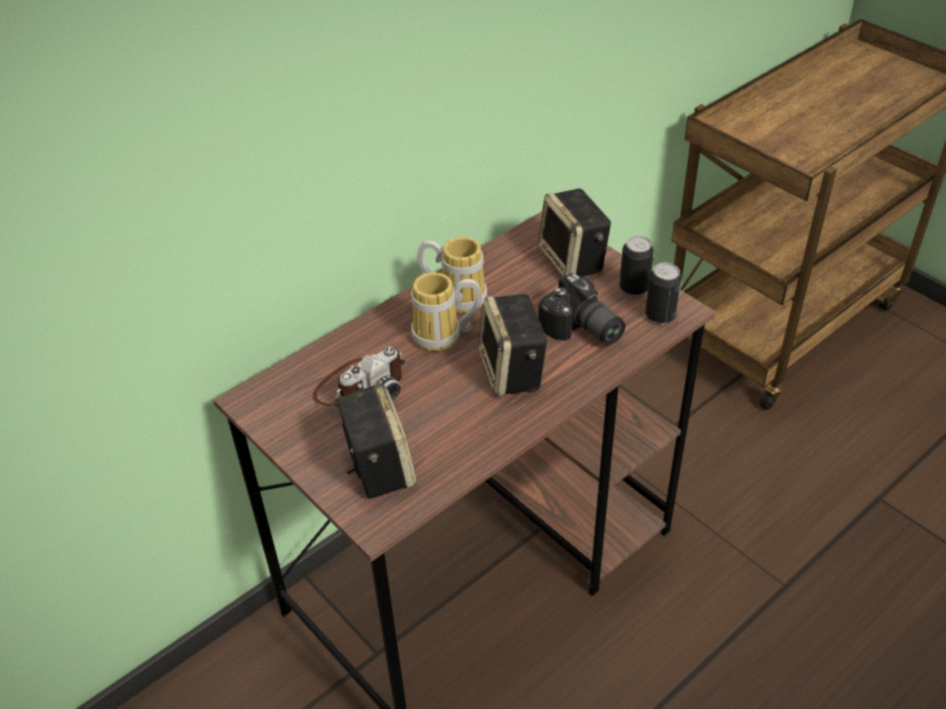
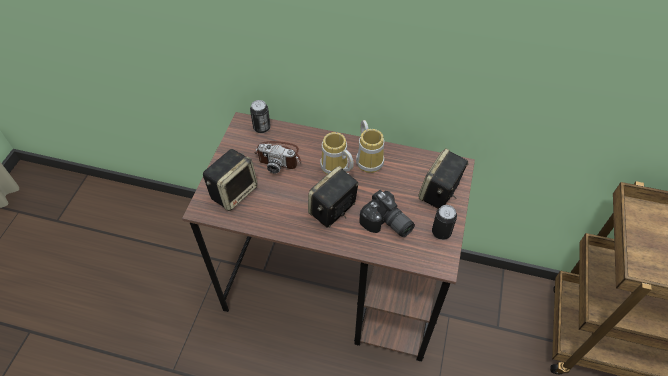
camera: 55 degrees right, 10 degrees up
camera [538,273,625,345] -> camera turned 60 degrees counterclockwise [359,190,415,237]
can [645,263,682,324] -> can moved to [250,100,270,133]

